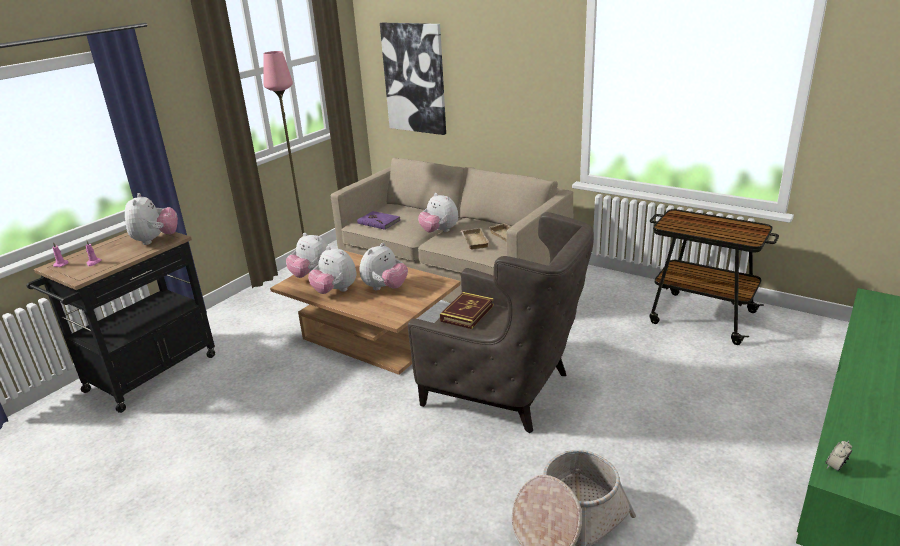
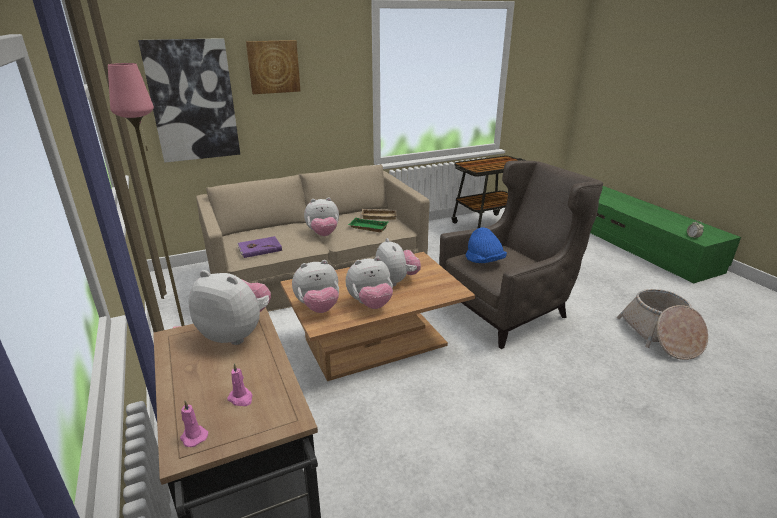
camera: 60 degrees left, 0 degrees up
book [440,292,494,329] -> blue hat [466,227,507,263]
beige tray [461,228,489,249] -> green tray [348,218,389,232]
none -> picture [246,40,300,94]

